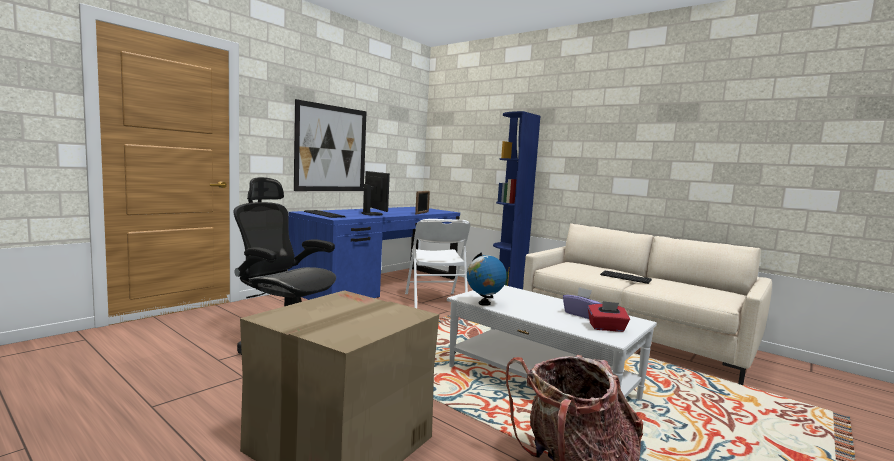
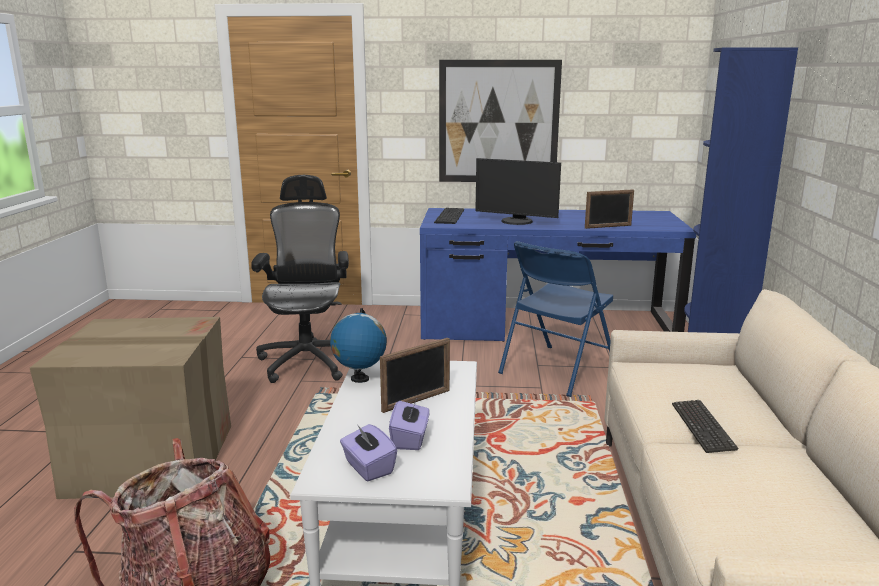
camera: 55 degrees right, 10 degrees up
monitor [361,171,390,216] -> monitor turned 90 degrees clockwise [476,158,561,225]
white chair [405,219,470,308] -> blue chair [498,241,613,397]
red tissue box [588,301,630,332] -> purple tissue box [340,424,397,481]
none -> picture frame [380,338,450,413]

